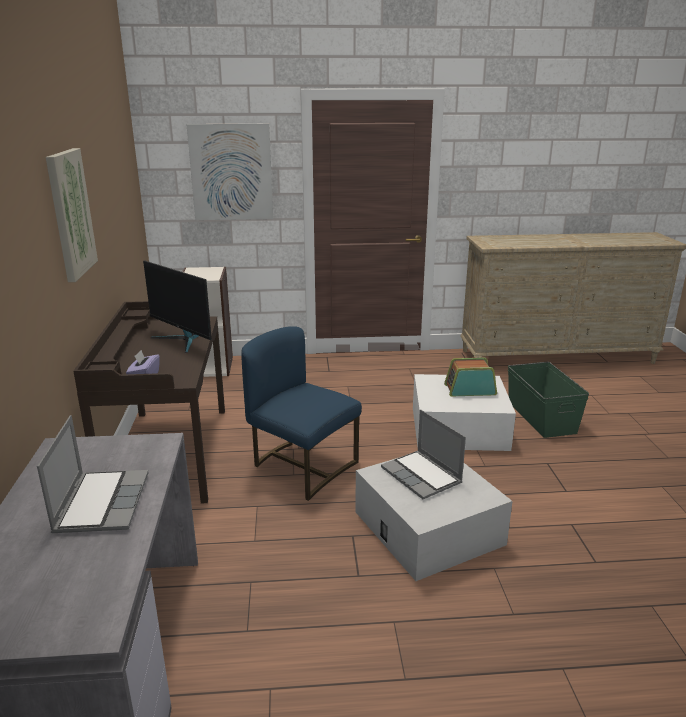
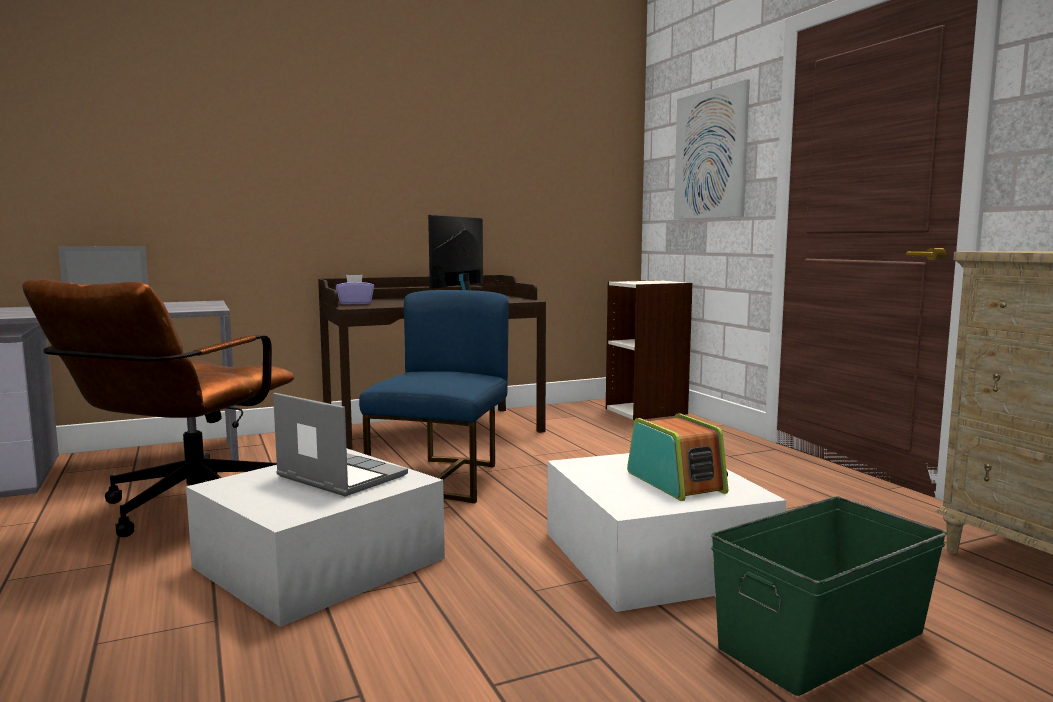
camera: 70 degrees right, 15 degrees down
picture [46,148,98,282] -> none
laptop [381,409,466,499] -> laptop turned 90 degrees clockwise [273,393,408,497]
none -> brown office chair [22,279,295,537]

